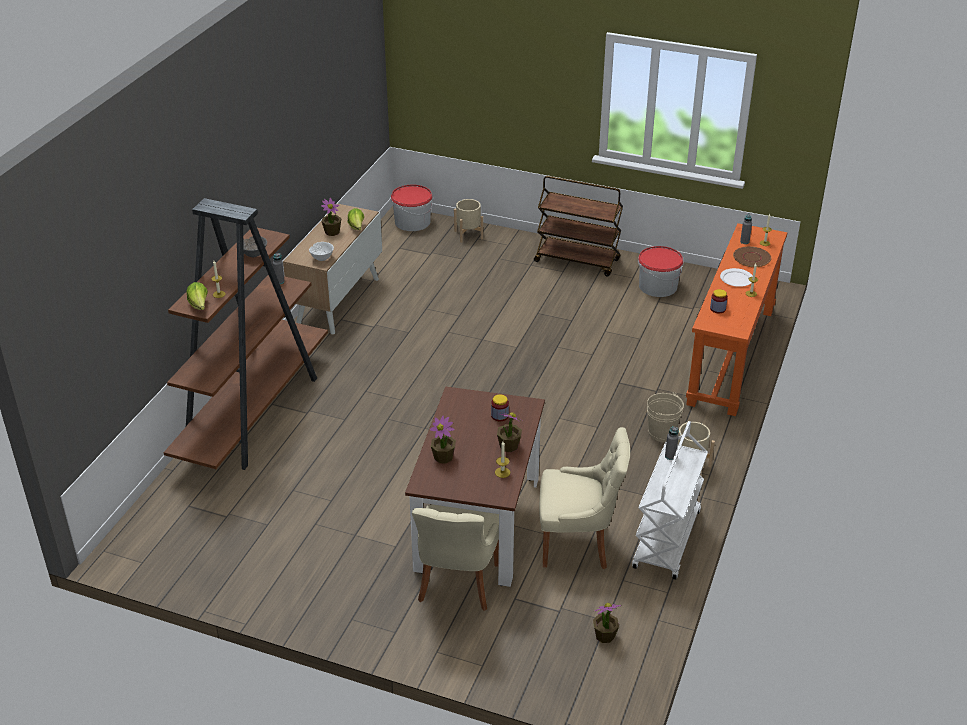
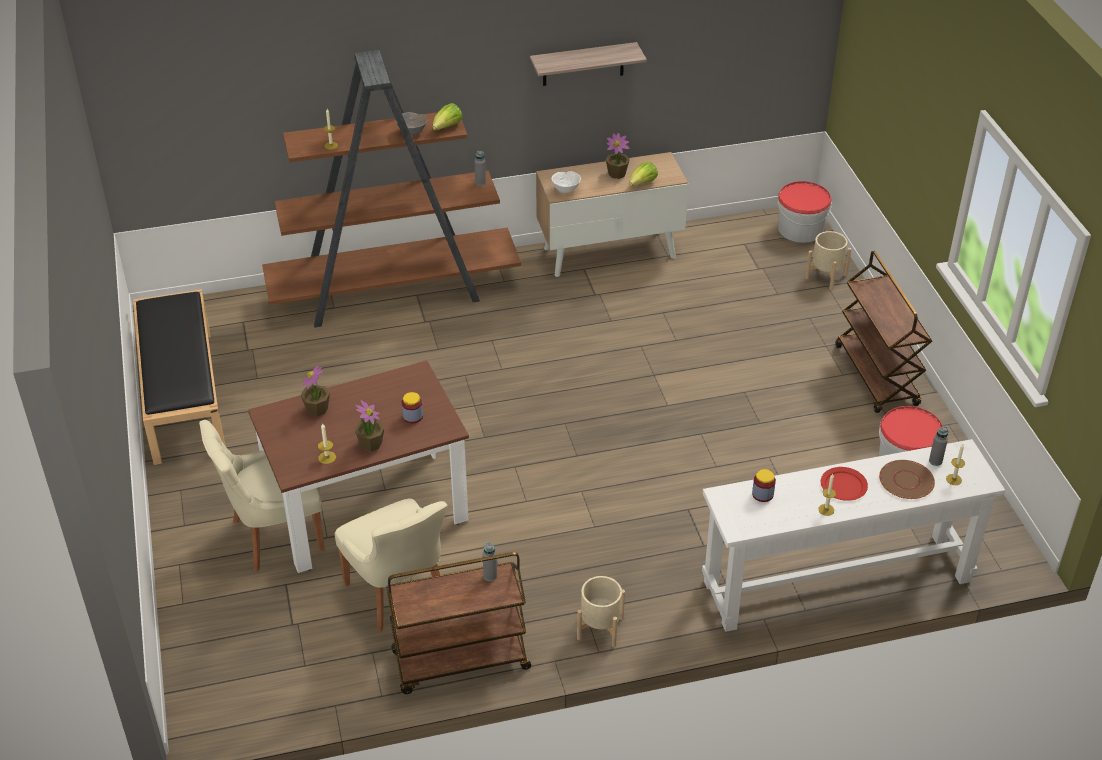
camera: 55 degrees right, 5 degrees up
lettuce [187,282,208,310] -> lettuce moved to [433,103,463,130]
potted plant [593,603,621,643] -> none
white cart [632,421,708,580] -> brown cart [386,552,531,694]
beige bucket [647,392,684,442] -> none
orange console table [686,223,787,416] -> white console table [702,439,1005,632]
white plate [720,268,753,287] -> red plate [821,467,868,501]
none -> black bench [133,289,225,465]
none -> shelf [530,42,647,86]

